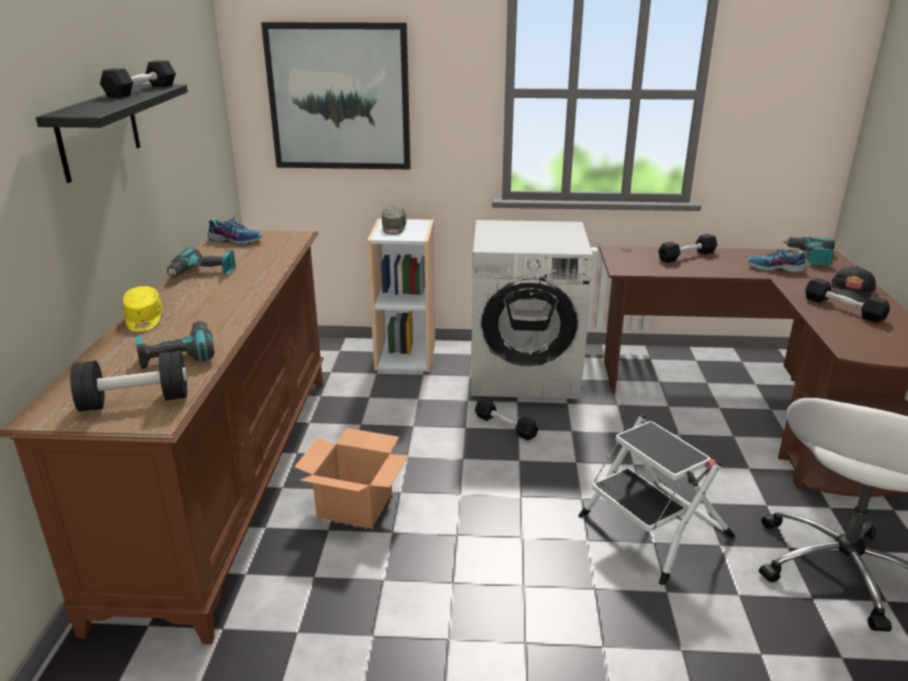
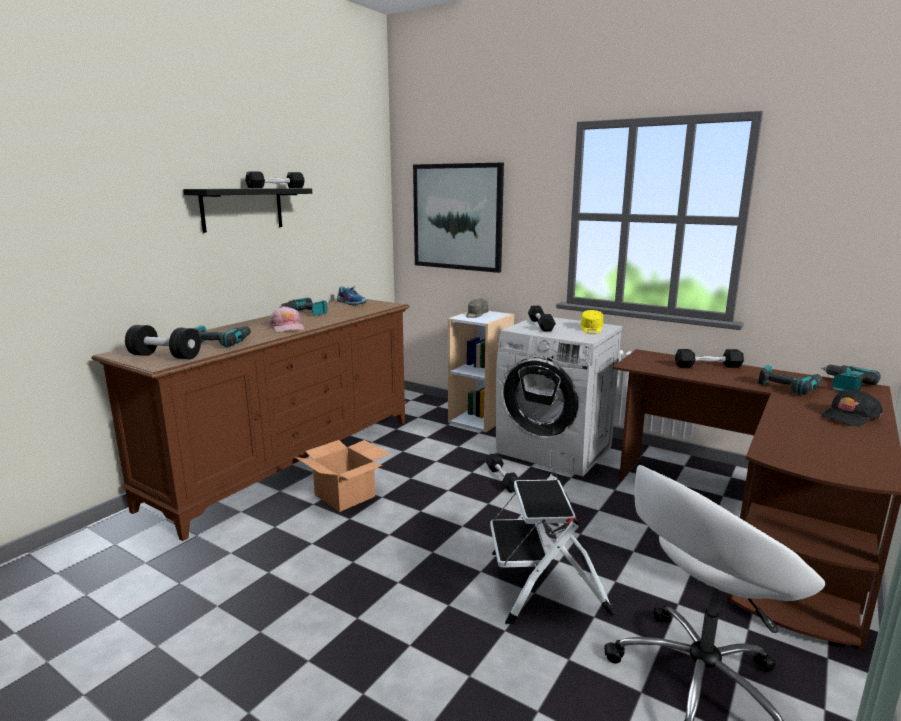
camera: 30 degrees right, 10 degrees down
yellow cap [123,286,162,332] -> yellow cap moved to [581,310,603,333]
shoe [748,248,808,272] -> power drill [758,365,823,395]
black dumbbell [805,278,890,323] -> black dumbbell moved to [528,306,556,331]
none -> pink cap [269,306,304,332]

